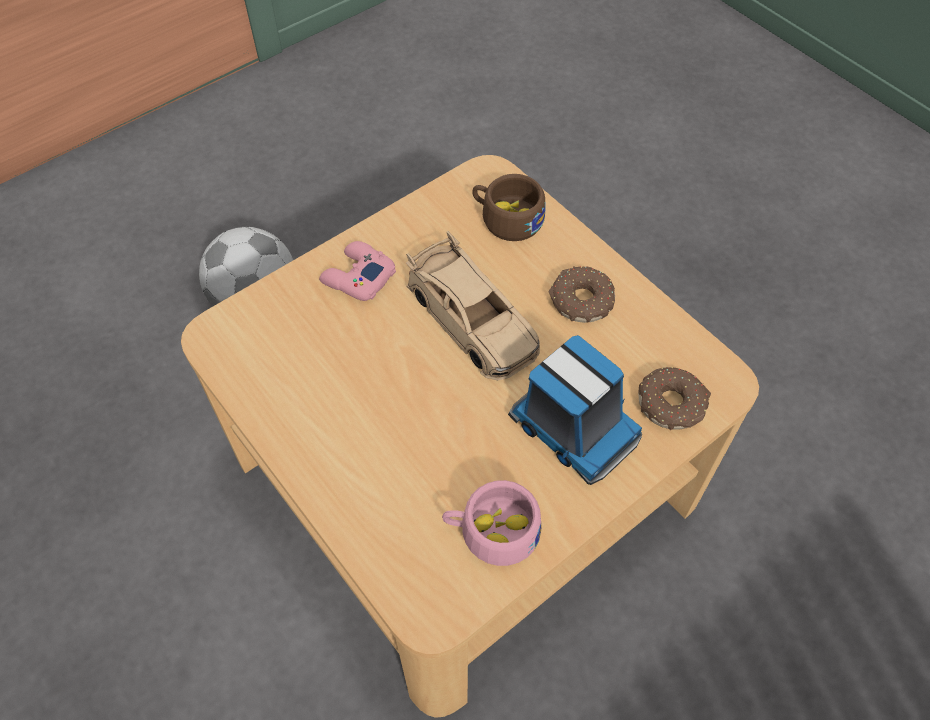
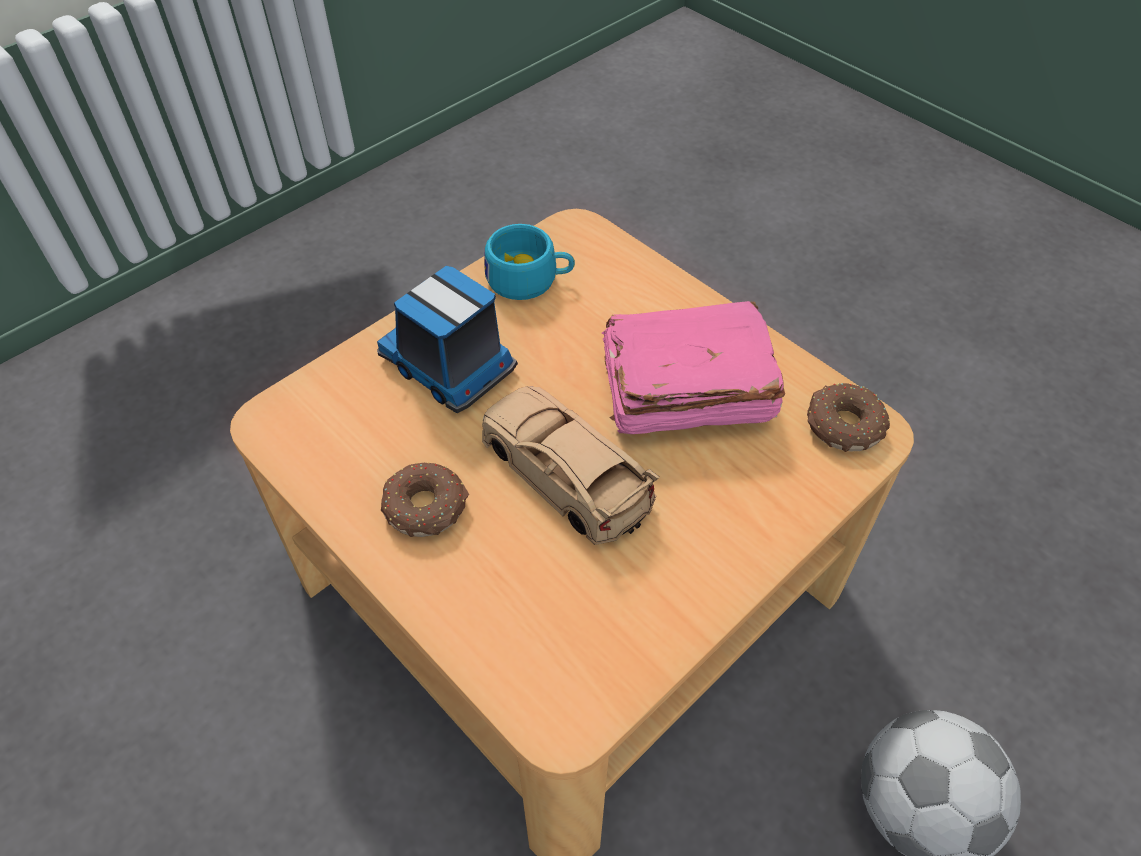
camera: 175 degrees right, 5 degrees down
pink game controller [319,241,396,301] -> none
pink cup [442,480,541,566] -> turquoise cup [484,224,575,300]
brown cup [472,174,546,241] -> none
donut [638,367,711,430] -> donut moved to [807,383,890,452]
none -> pink book [601,301,785,434]

